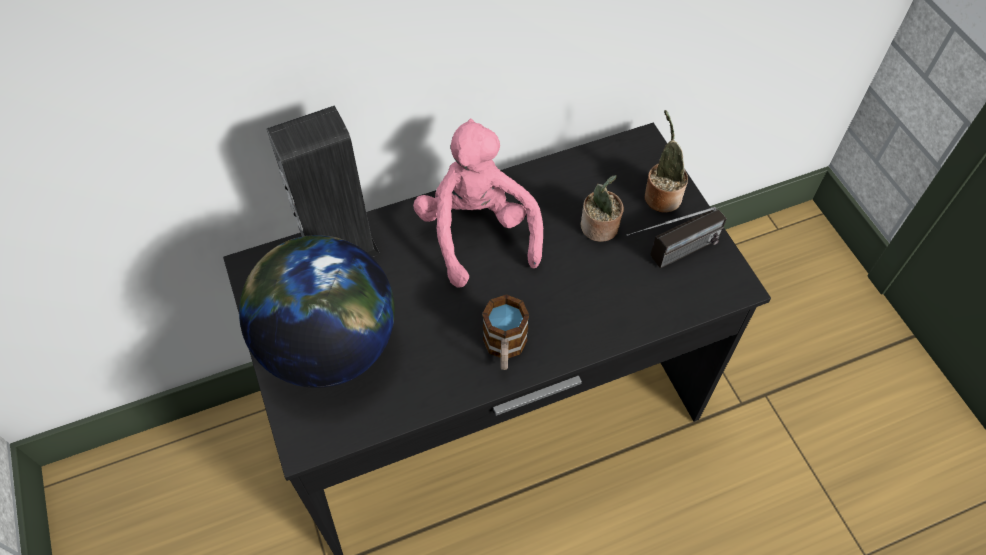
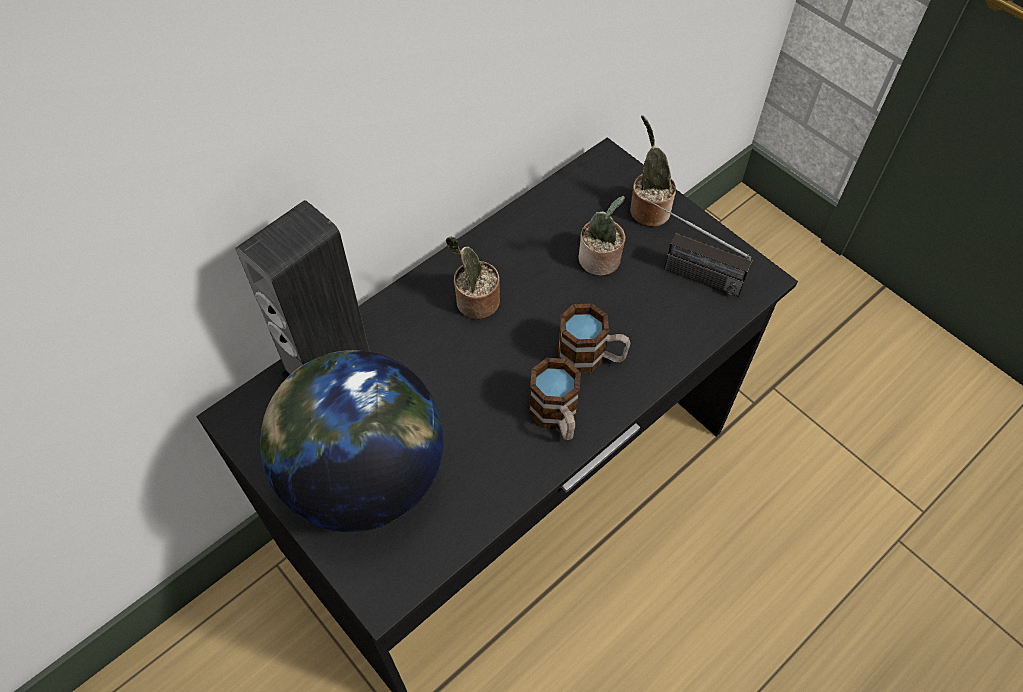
camera: 20 degrees left, 0 degrees up
pink plush toy [413,119,543,288] -> potted plant [446,236,500,319]
radio [627,207,727,268] -> radio turned 75 degrees clockwise [639,195,753,297]
none -> mug [558,304,630,373]

